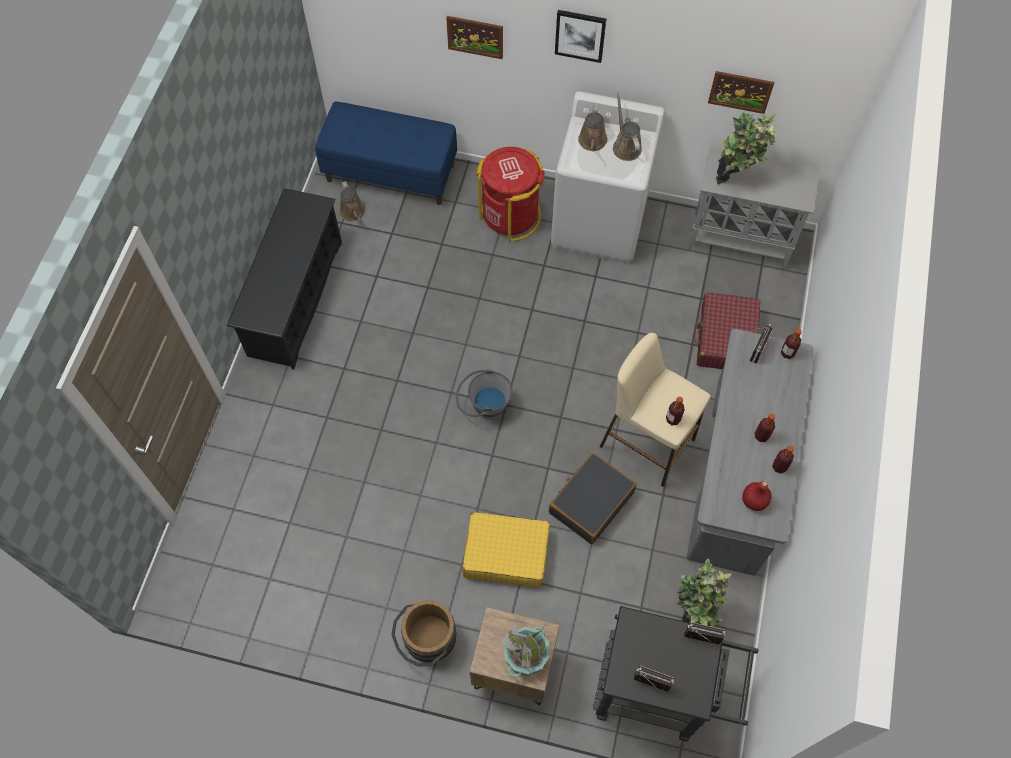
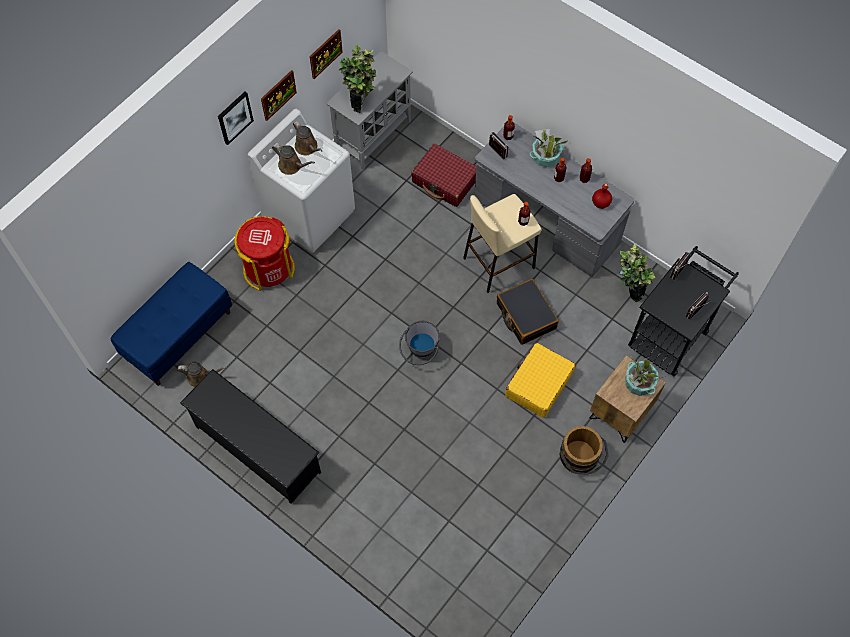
camera: 65 degrees left, 0 degrees up
picture [446,16,503,59] -> picture moved to [261,70,297,121]
brown watering can [613,92,642,161] -> brown watering can turned 135 degrees counterclockwise [293,121,323,155]
none -> potted plant [530,129,568,167]

